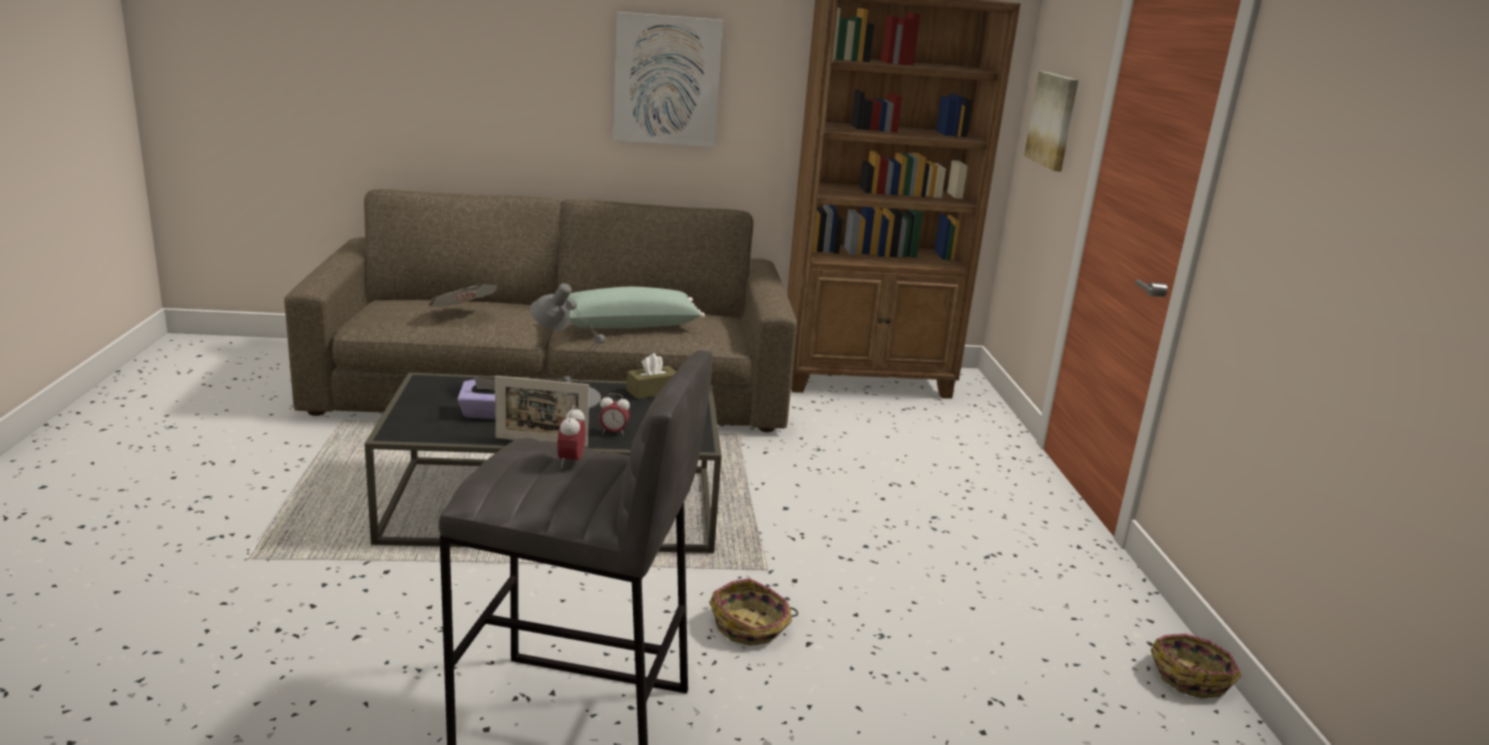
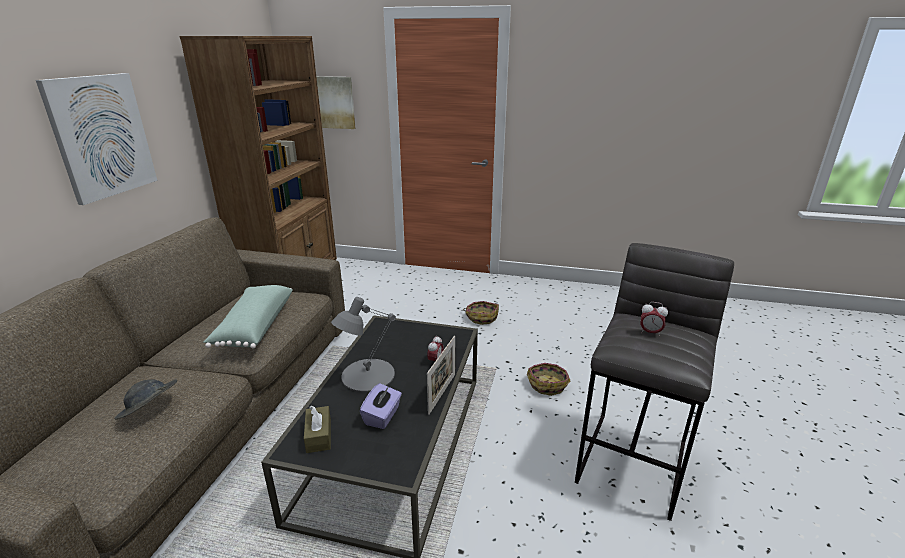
camera: 70 degrees left, 5 degrees up
newspaper [428,284,497,307] -> grey hat [114,379,177,419]
brown tissue box [626,353,676,399] -> brown tissue box moved to [304,406,331,453]
basket [1151,634,1241,698] -> basket moved to [463,301,499,325]

